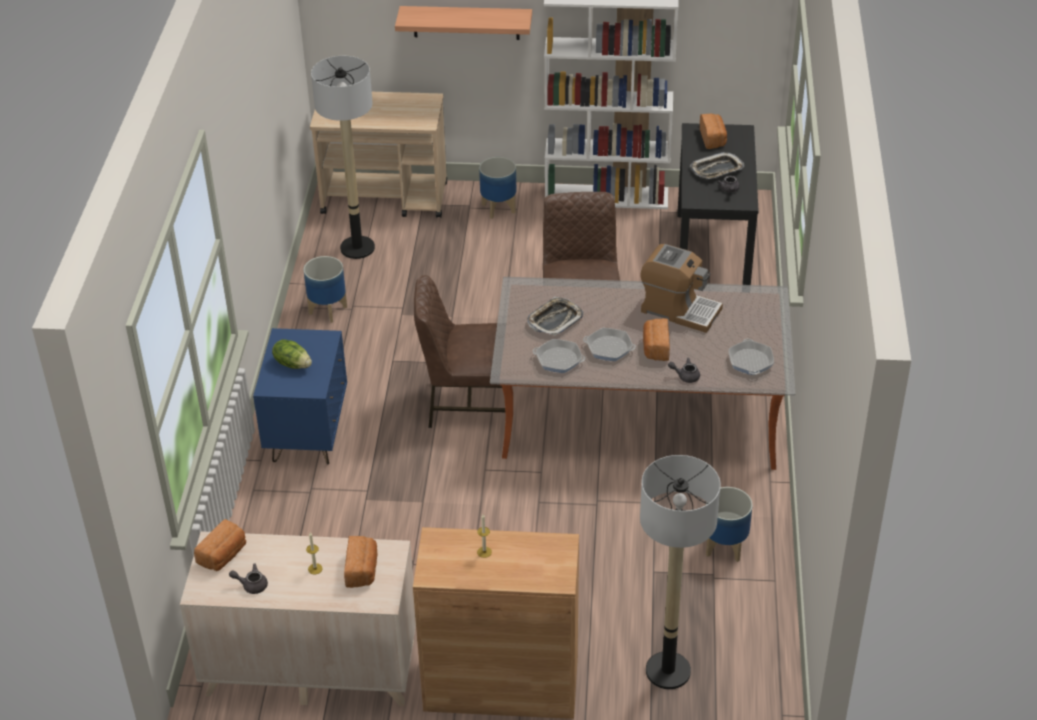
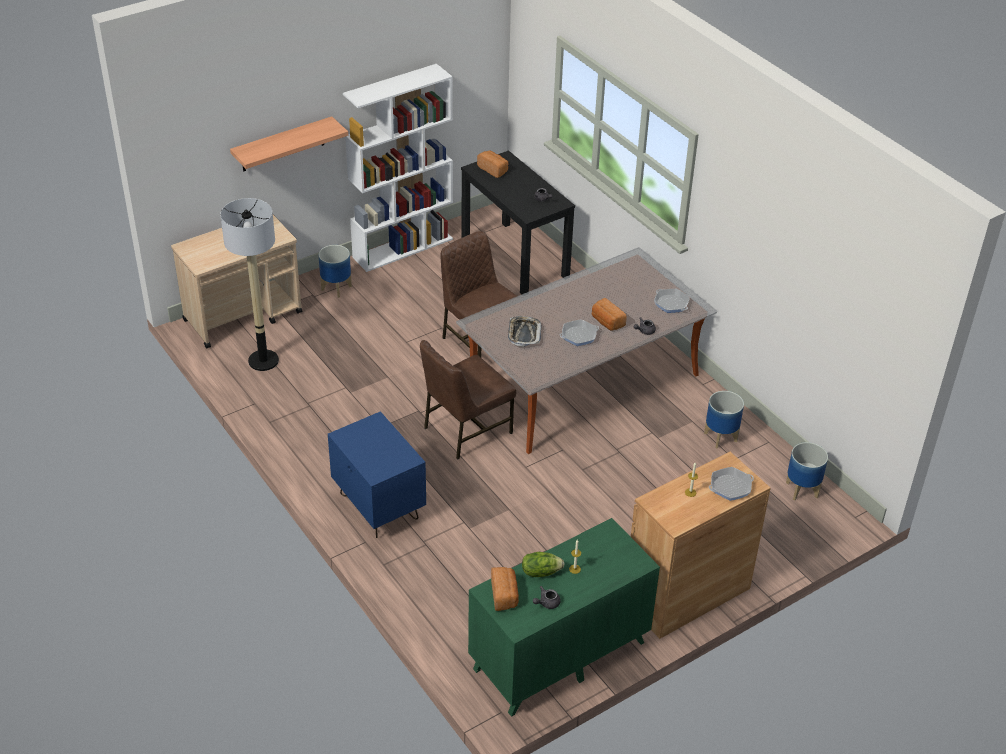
camera: 40 degrees left, 0 degrees up
beige dresser [180,531,416,706] -> green dresser [468,518,660,717]
lettuce [272,339,312,369] -> lettuce moved to [522,552,564,577]
planter [304,256,347,323] -> planter moved to [786,442,828,501]
bread [344,536,378,588] -> none
frying pan [533,339,585,373] -> frying pan moved to [709,467,754,501]
coffee machine [640,244,723,333] -> none
floor lamp [640,455,721,689] -> none
tray [690,152,744,179] -> none

